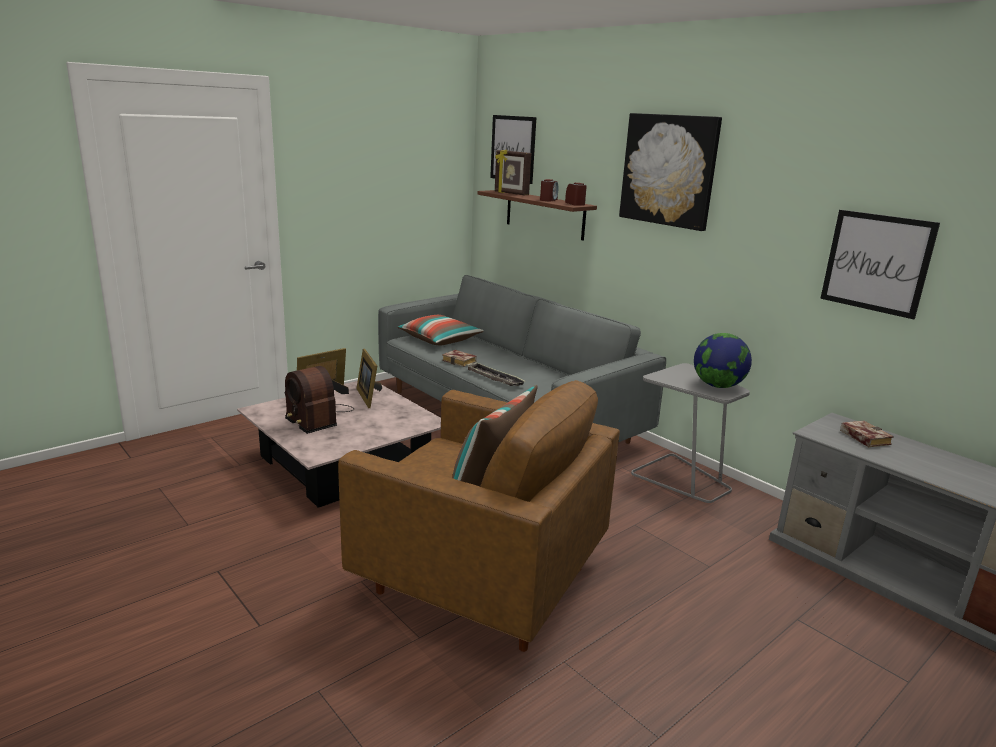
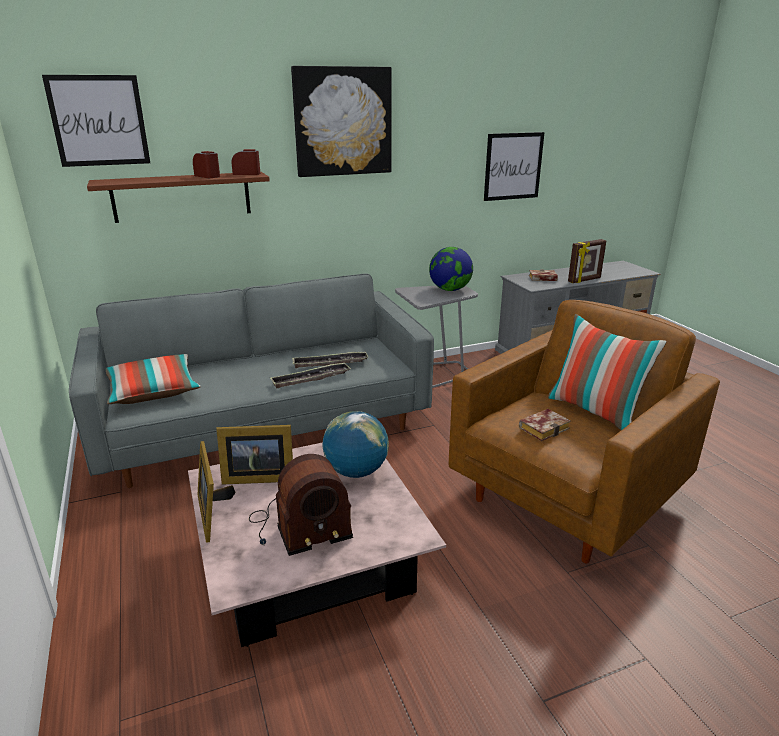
camera: 70 degrees left, 5 degrees up
book [442,350,477,367] -> book moved to [519,409,571,441]
picture frame [495,150,531,195] -> picture frame moved to [568,239,606,283]
none -> tray [292,352,368,368]
none -> globe [323,411,389,478]

